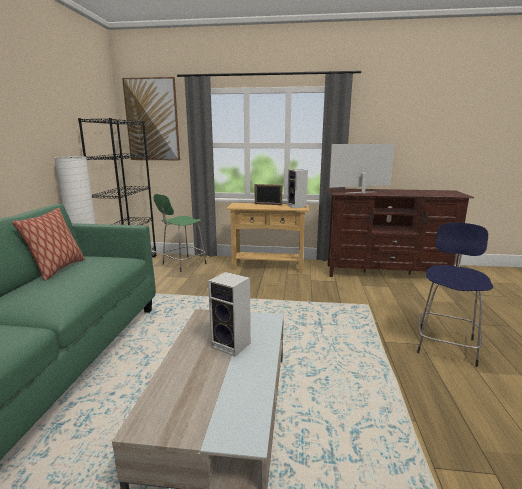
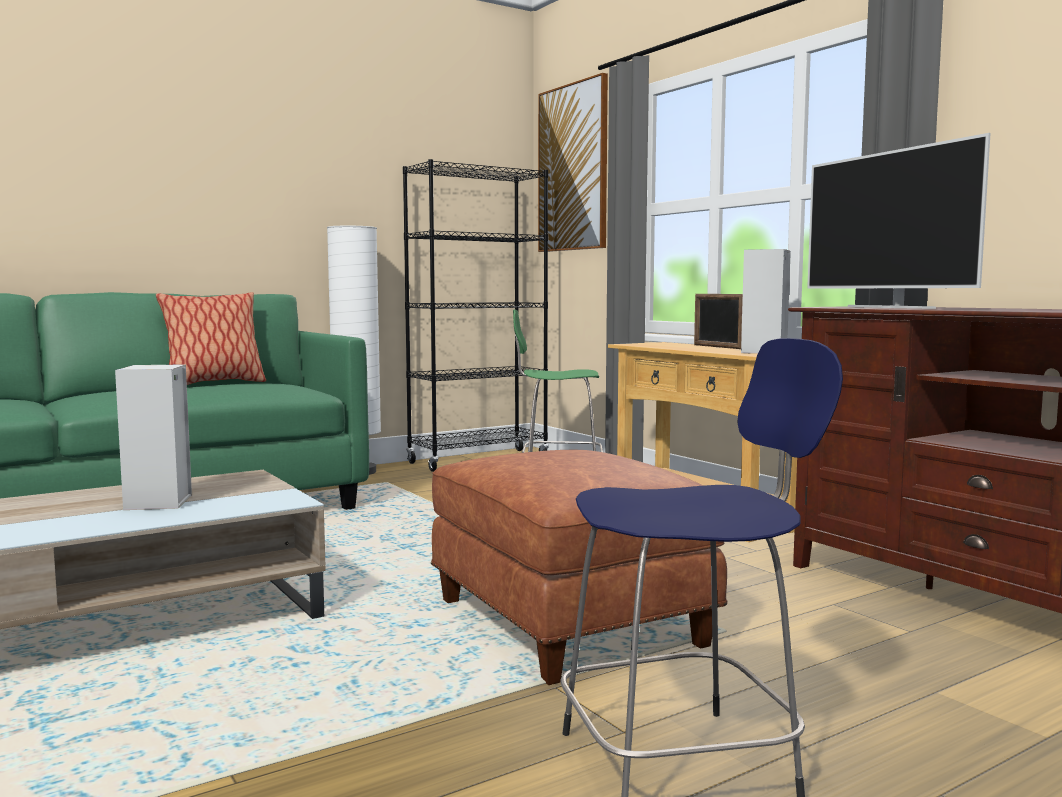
camera: 50 degrees right, 10 degrees down
television [329,144,395,194] -> television turned 150 degrees counterclockwise [807,133,991,309]
none -> brown ottoman [431,450,727,685]

